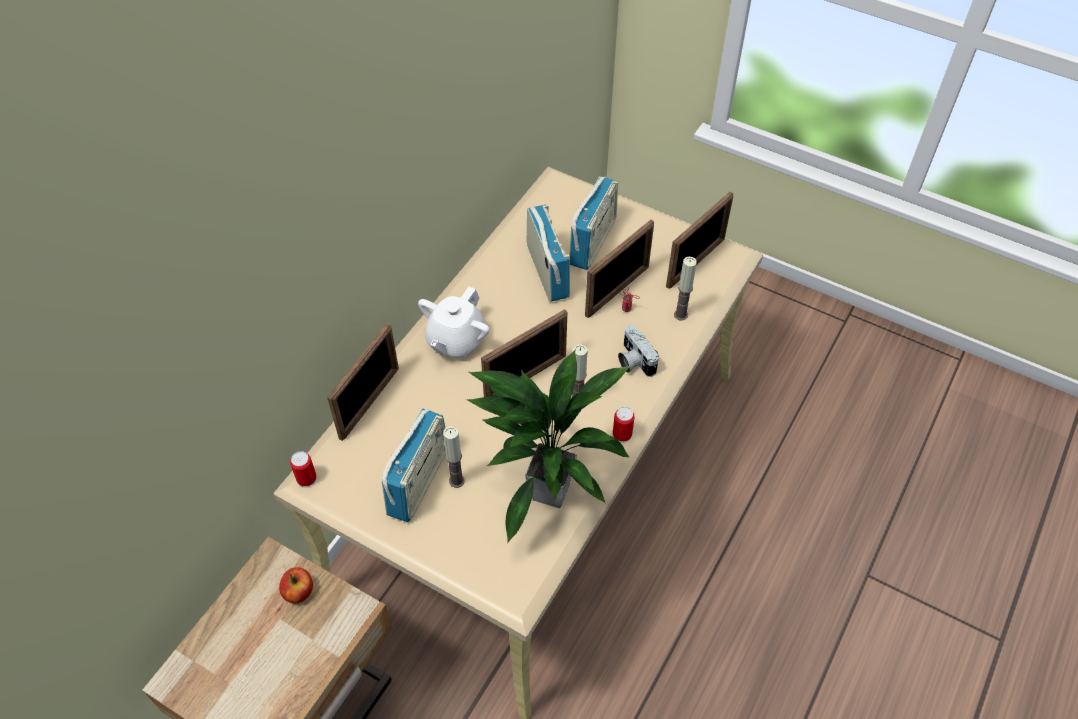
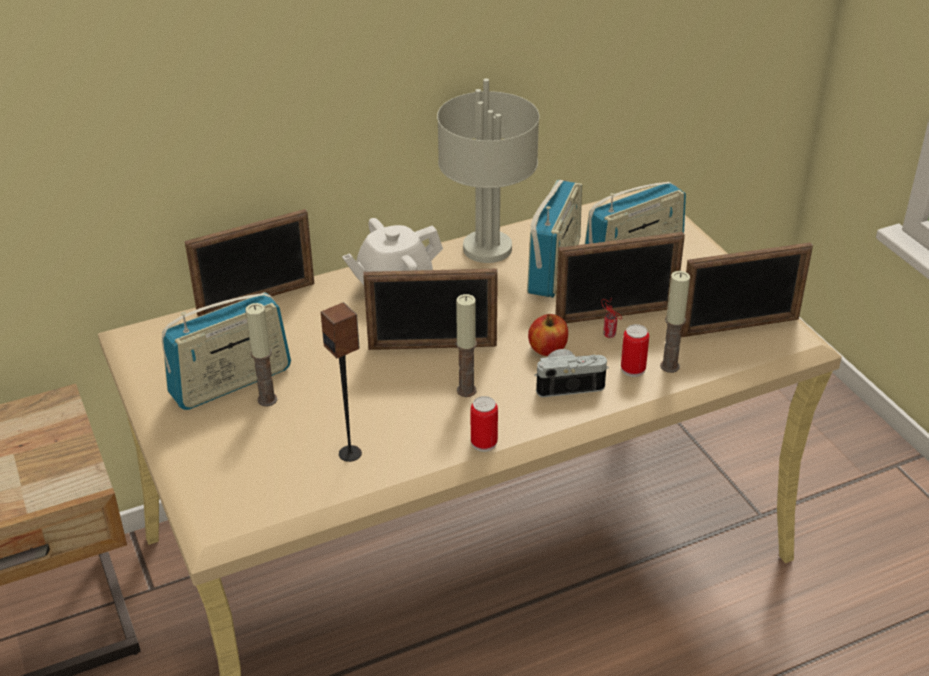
camera: 35 degrees right, 15 degrees down
apple [279,567,313,603] -> apple moved to [528,314,568,356]
can [290,451,317,487] -> can moved to [621,324,649,377]
potted plant [466,349,630,543] -> speaker [321,302,362,462]
camera [618,325,659,377] -> camera turned 75 degrees clockwise [534,349,609,397]
none -> grey table lamp [437,78,539,263]

